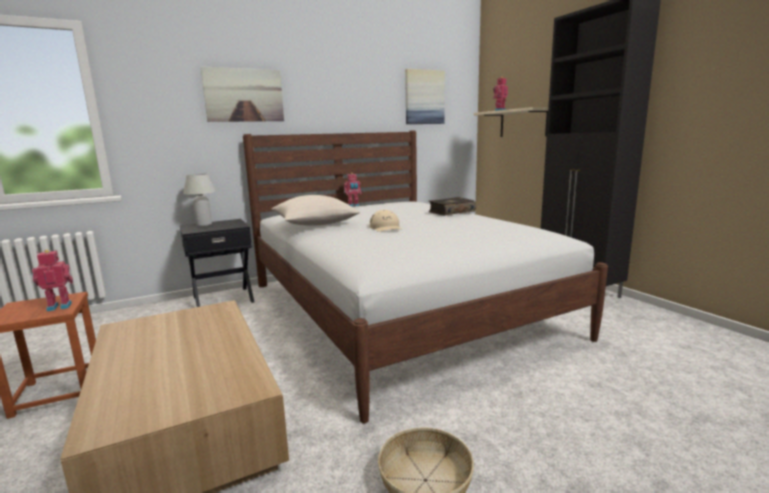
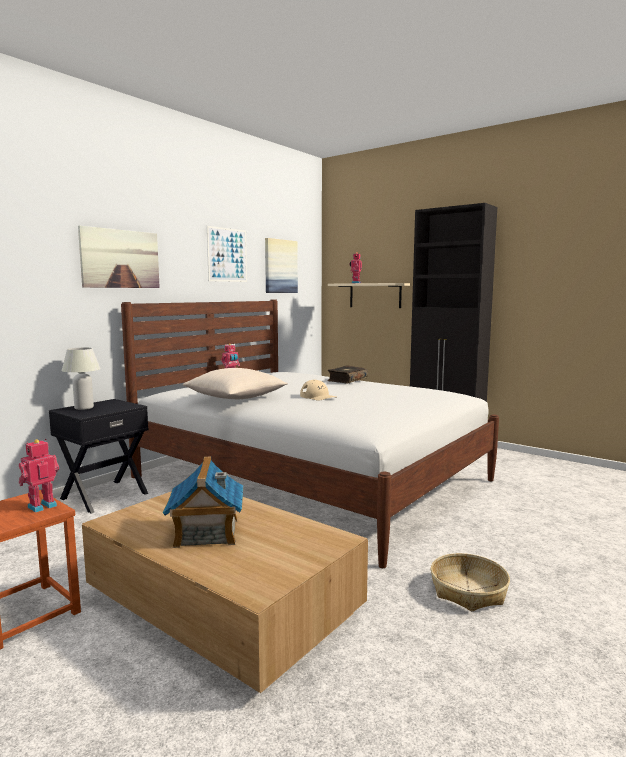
camera: 25 degrees left, 5 degrees down
none -> toy house [163,457,243,548]
none -> picture [207,226,247,282]

